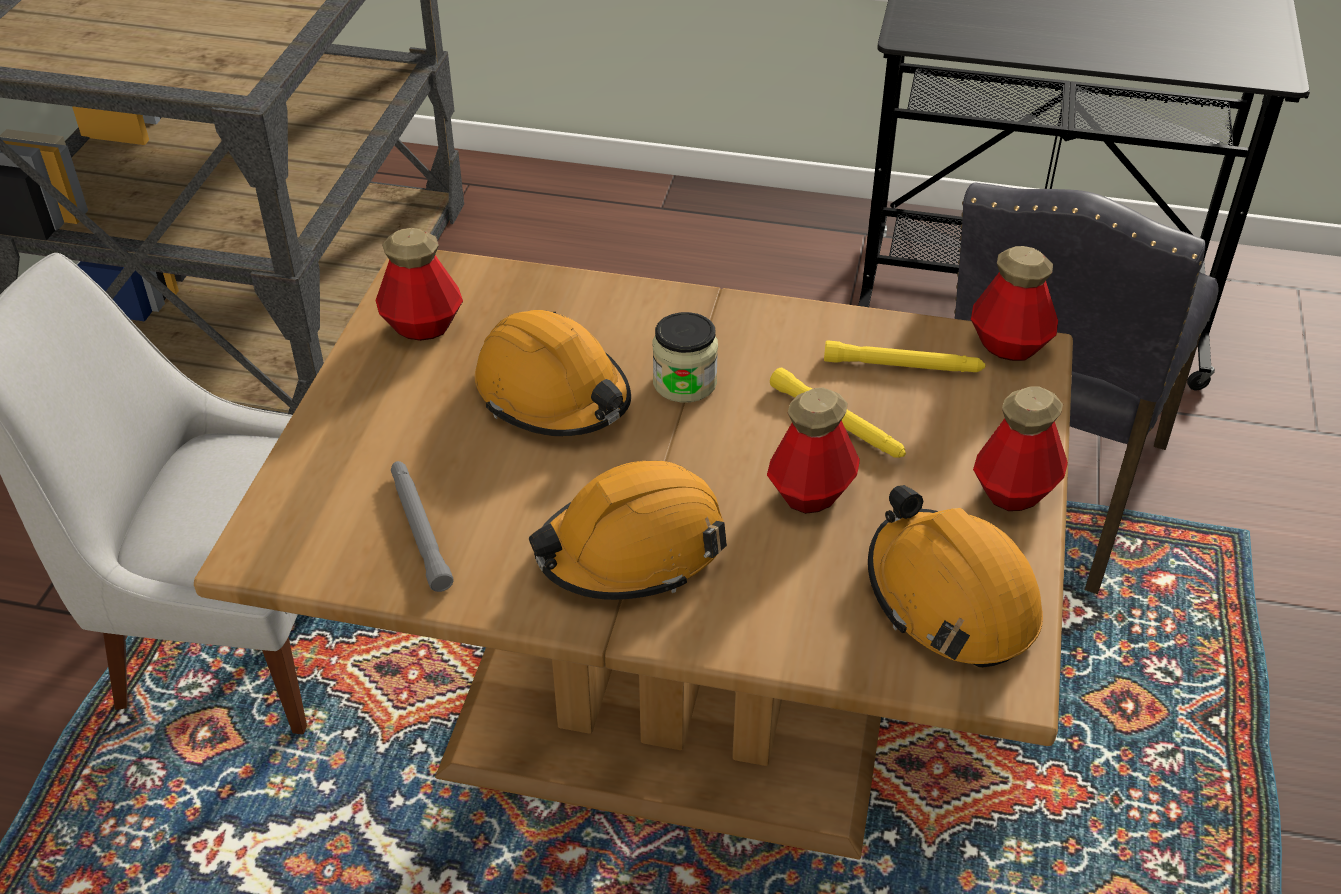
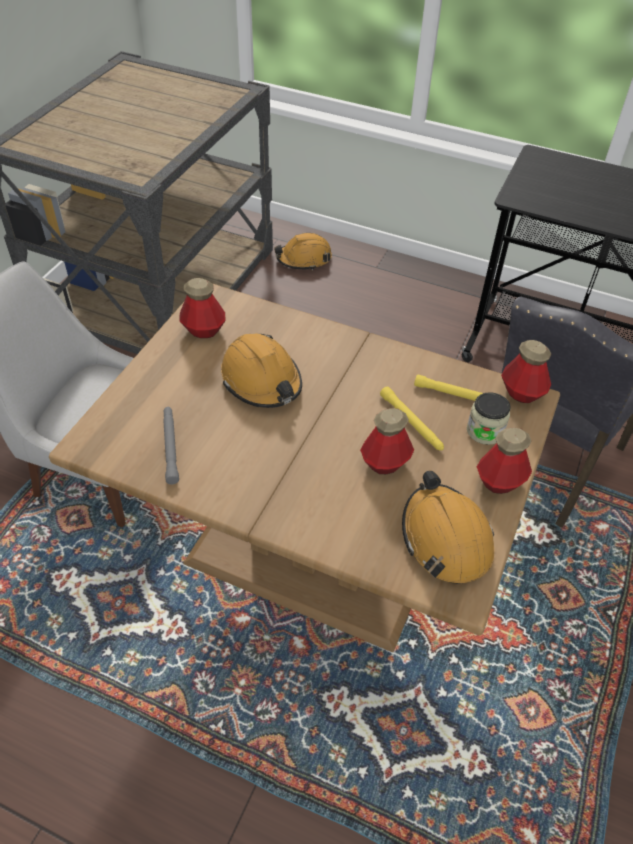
camera: 10 degrees right, 5 degrees up
orange hard hat [529,461,727,600] -> orange hard hat moved to [274,233,332,270]
jar [653,312,718,403] -> jar moved to [467,392,510,445]

